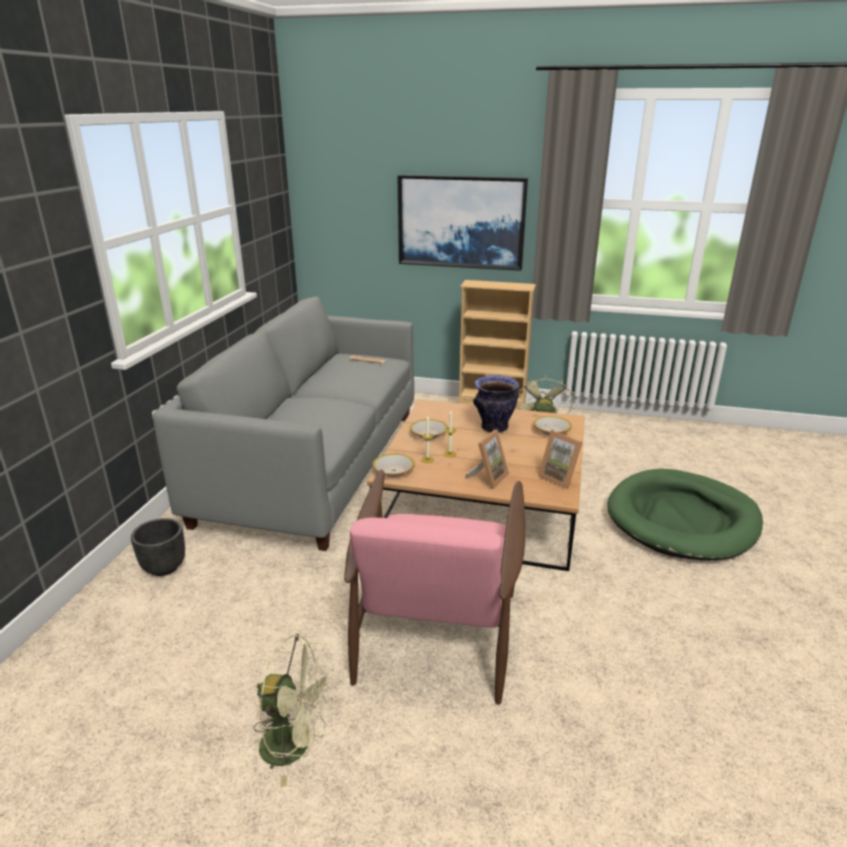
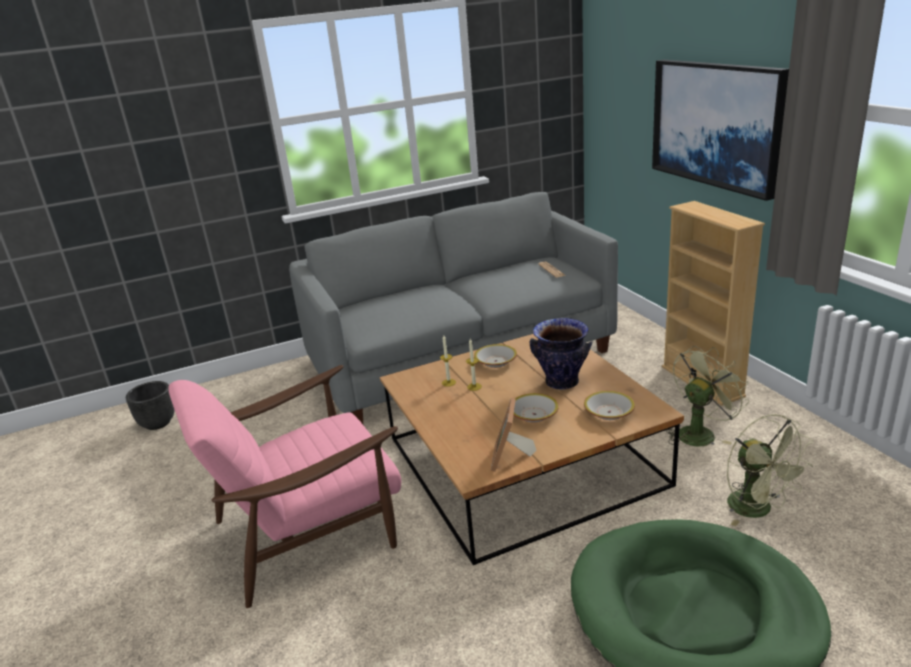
camera: 55 degrees right, 0 degrees up
black planter [131,518,185,576] -> black planter moved to [126,381,174,430]
green fan [253,634,334,787] -> green fan moved to [727,414,813,526]
bowl [372,453,415,477] -> bowl moved to [513,393,559,422]
picture frame [465,430,509,489] -> none

